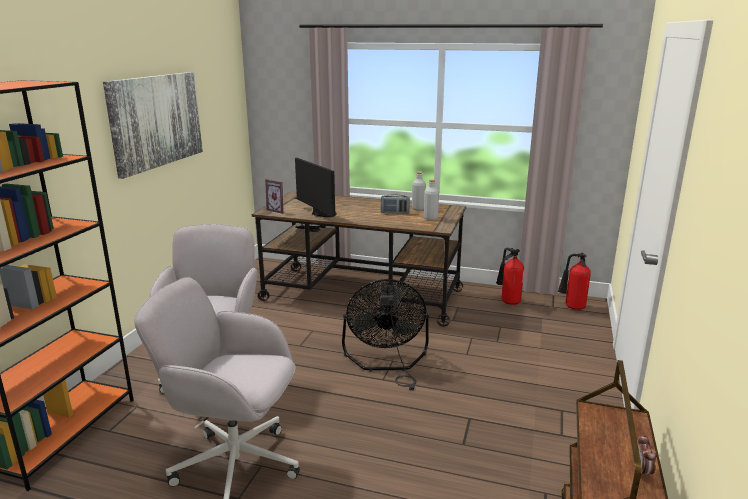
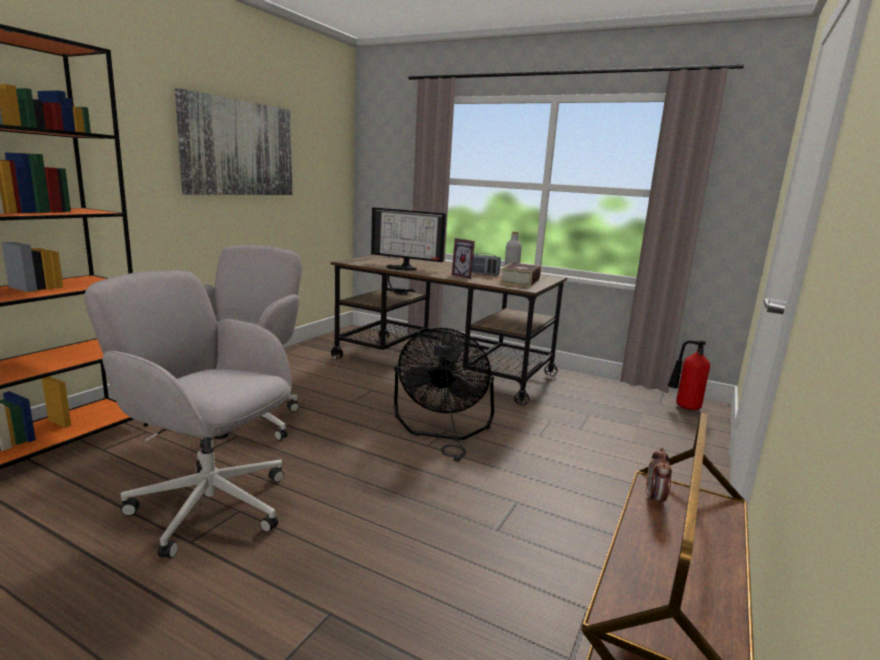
camera: 10 degrees right, 5 degrees down
picture frame [265,179,284,214] -> picture frame moved to [452,238,475,279]
monitor [295,158,336,217] -> monitor turned 135 degrees clockwise [371,207,446,271]
grey bottle [424,179,439,220] -> book [500,263,541,287]
fire extinguisher [496,248,524,305] -> none
alarm clock [633,434,657,478] -> alarm clock moved to [646,447,672,506]

